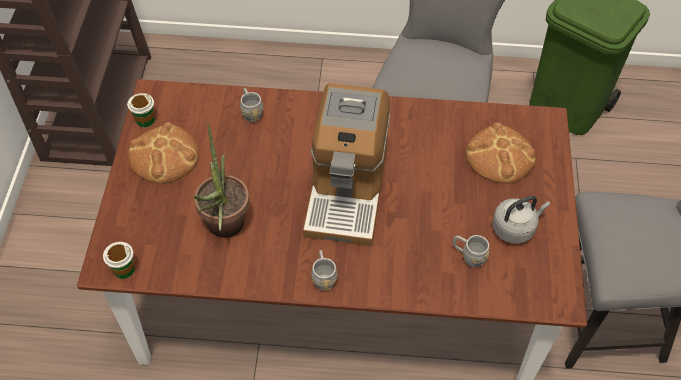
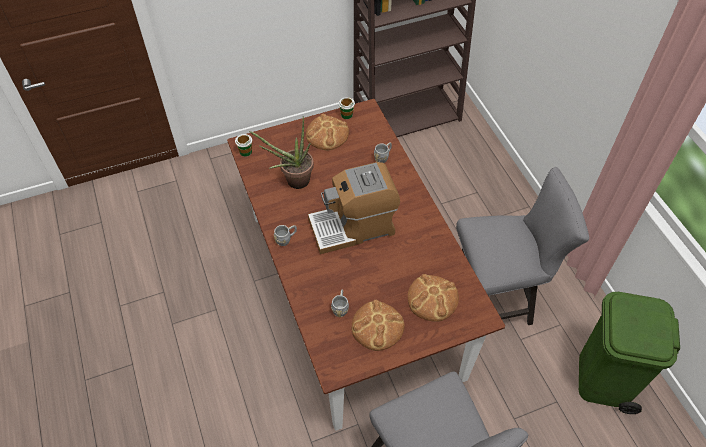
camera: 65 degrees right, 0 degrees up
grey kettle [492,196,550,244] -> bread [351,300,405,351]

